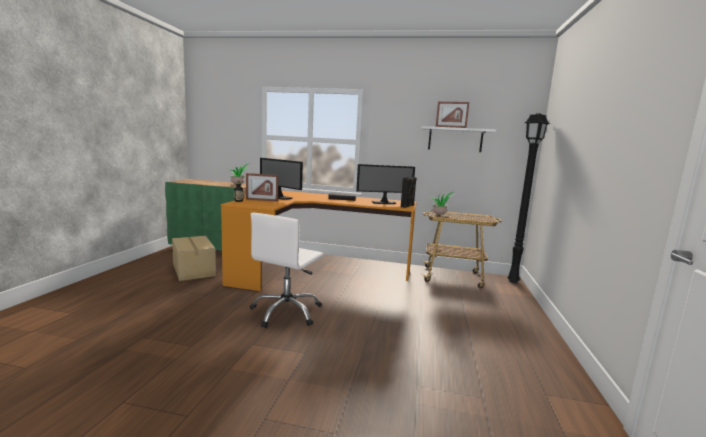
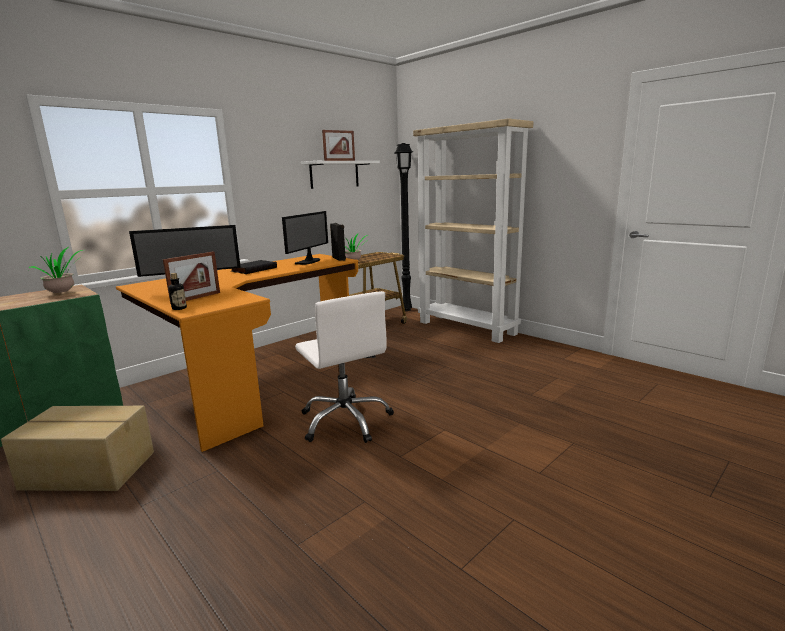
camera: 55 degrees left, 5 degrees up
none -> beige bookcase [413,118,533,343]

